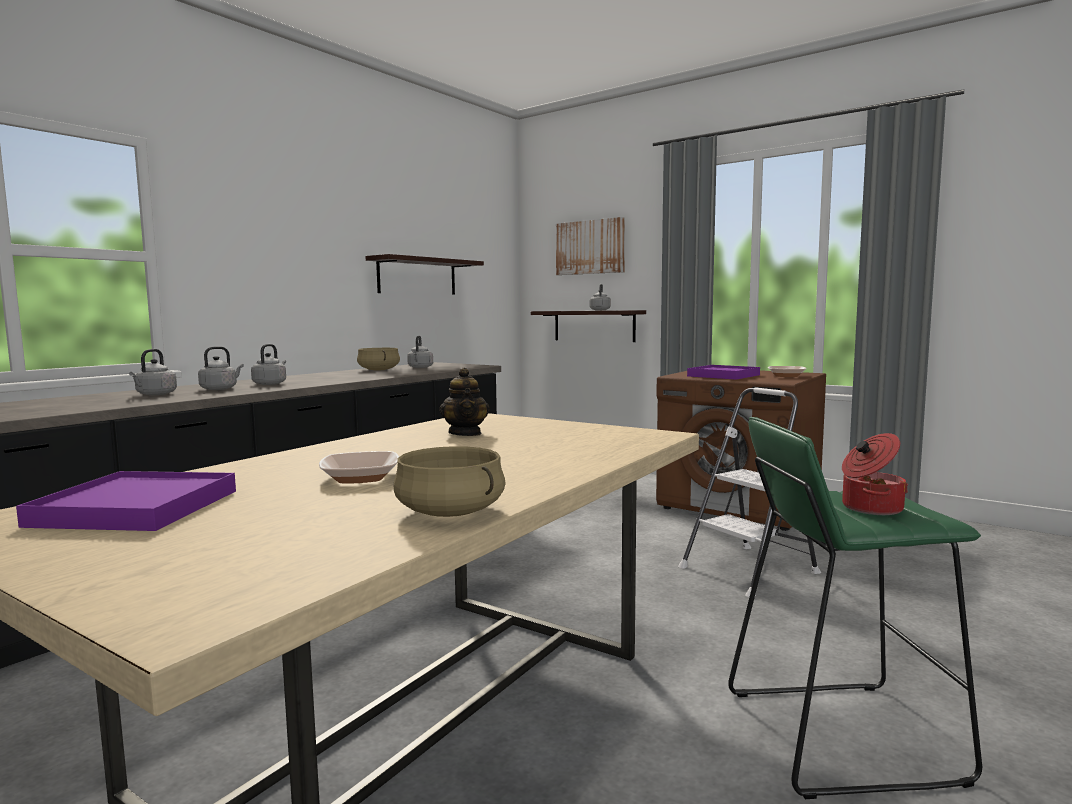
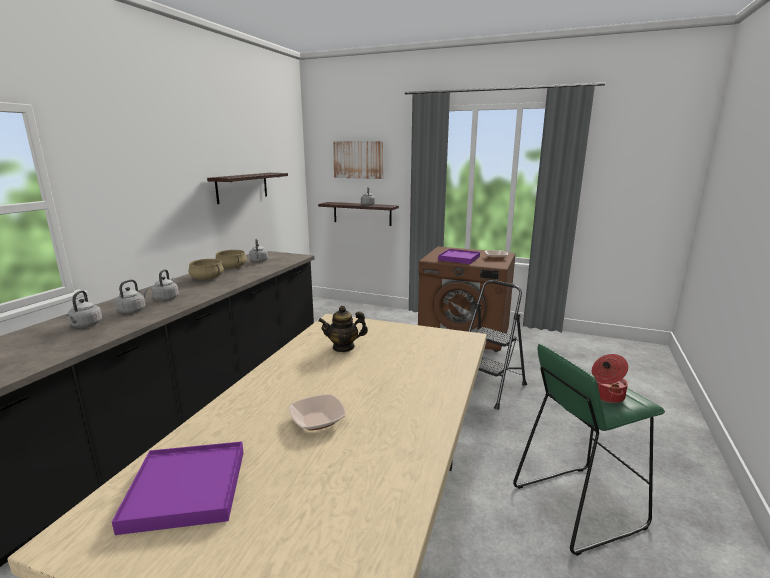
camera: 15 degrees left, 10 degrees up
beige cooking pot [394,446,506,517] -> beige cooking pot moved to [188,259,224,280]
teapot [439,368,490,436] -> teapot turned 105 degrees clockwise [318,306,368,352]
white step ladder [678,387,821,597] -> black step ladder [468,280,527,410]

